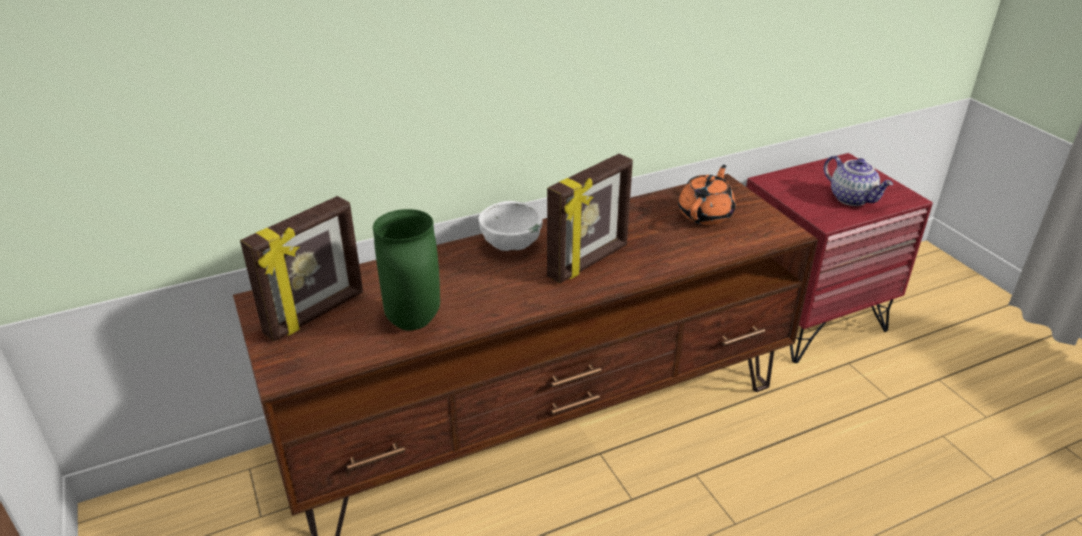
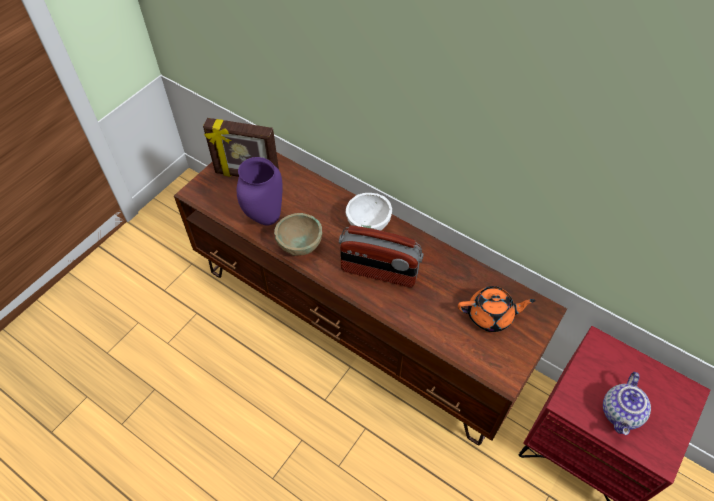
camera: 60 degrees right, 20 degrees up
green vase [373,209,440,331] -> purple vase [237,157,283,226]
picture frame [547,154,633,283] -> radio [339,225,424,287]
none -> beige bowl [274,213,322,256]

